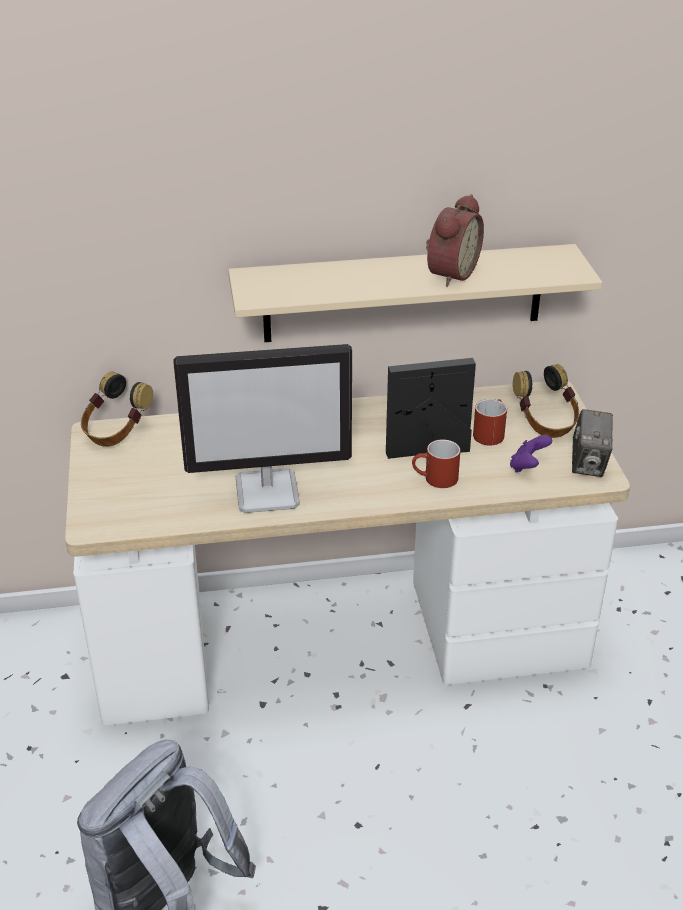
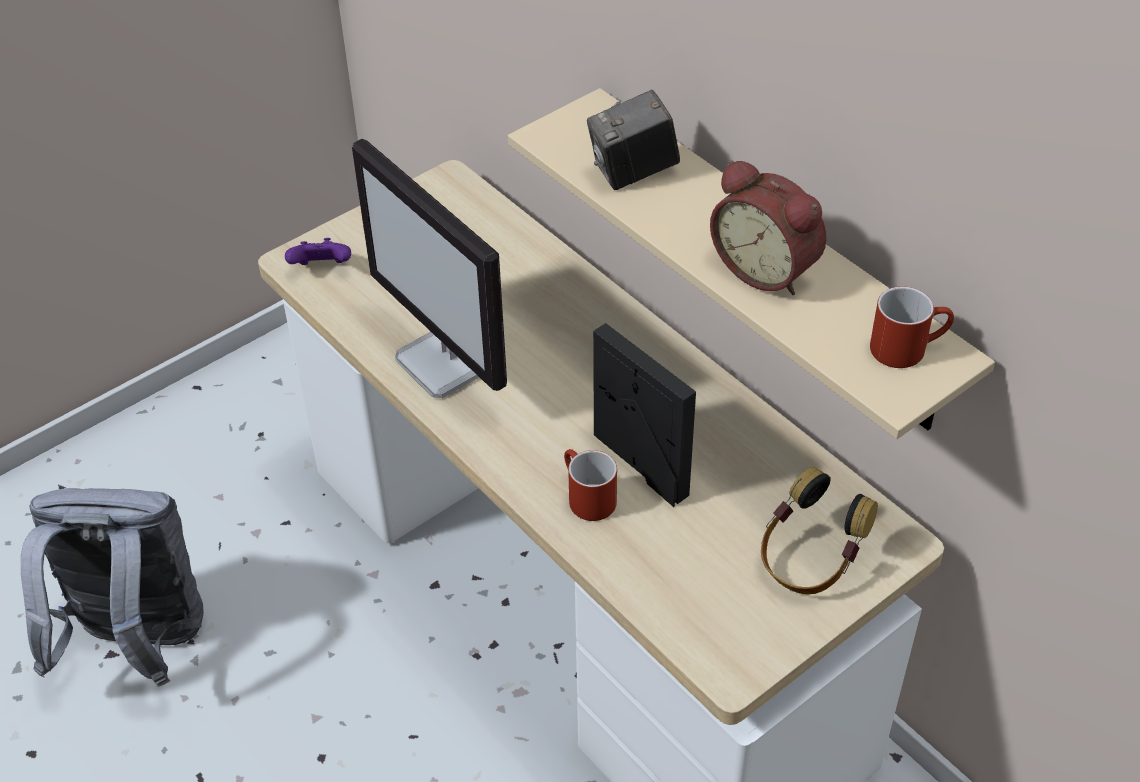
camera: 60 degrees right, 10 degrees up
headphones [81,372,153,447] -> none
alarm clock [426,194,484,287] -> alarm clock turned 45 degrees clockwise [710,160,826,295]
red mug [473,399,507,445] -> red mug moved to [870,287,954,368]
purple game controller [510,435,553,473] -> purple game controller moved to [285,238,351,265]
camera [572,409,613,477] -> camera moved to [587,90,680,190]

